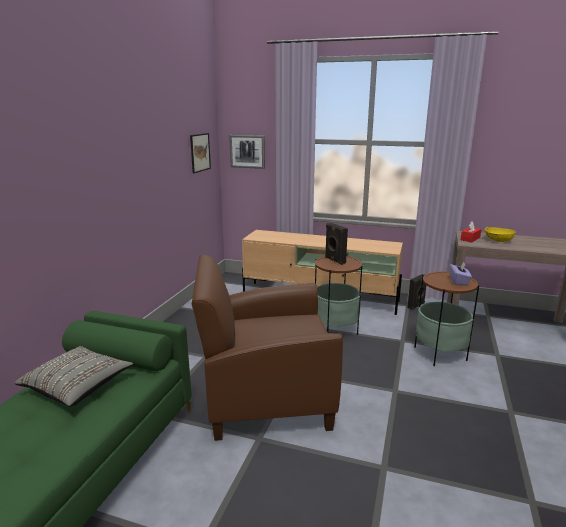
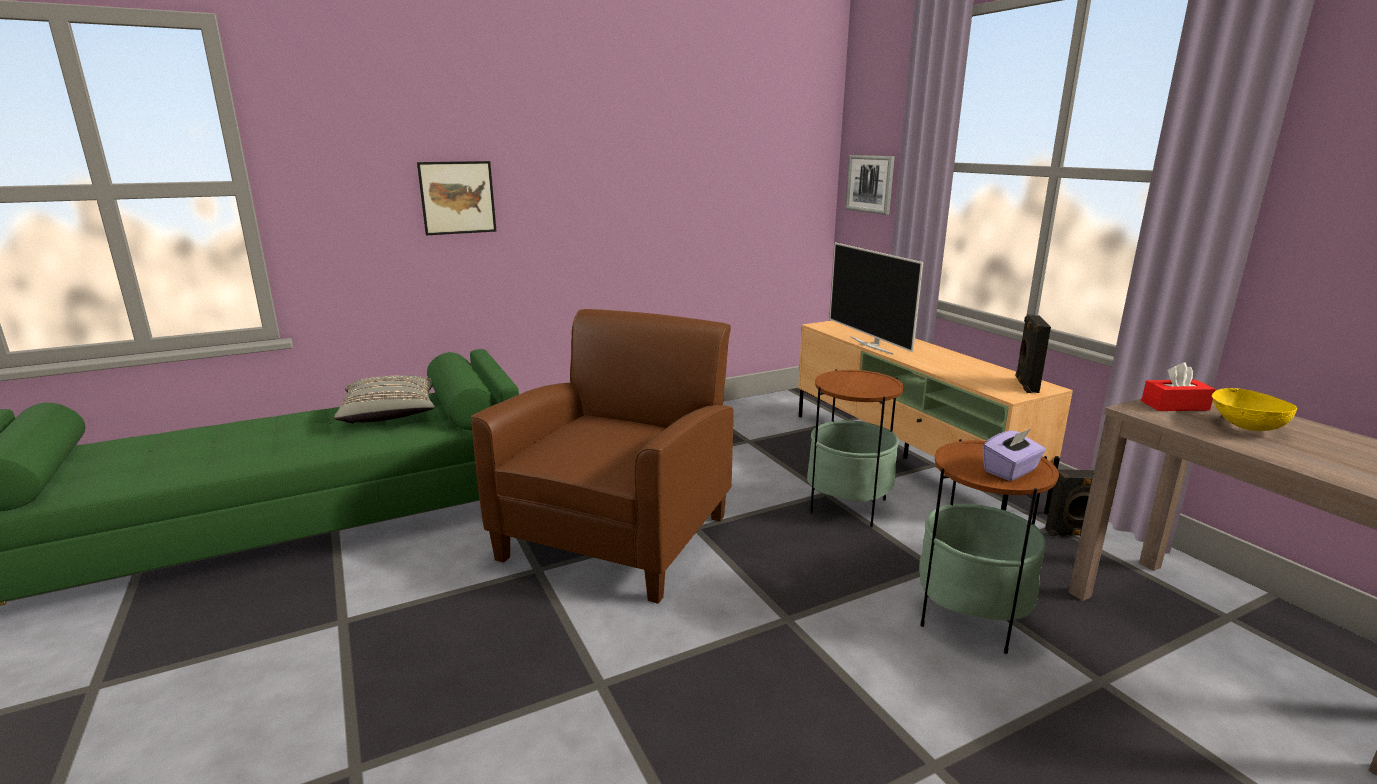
camera: 45 degrees right, 0 degrees up
picture [190,133,211,173] -> picture moved to [417,161,496,235]
brown armchair [192,255,343,441] -> brown armchair turned 75 degrees clockwise [471,309,733,604]
black speaker [325,223,348,265] -> black speaker moved to [1015,314,1051,393]
none -> television [830,243,923,355]

